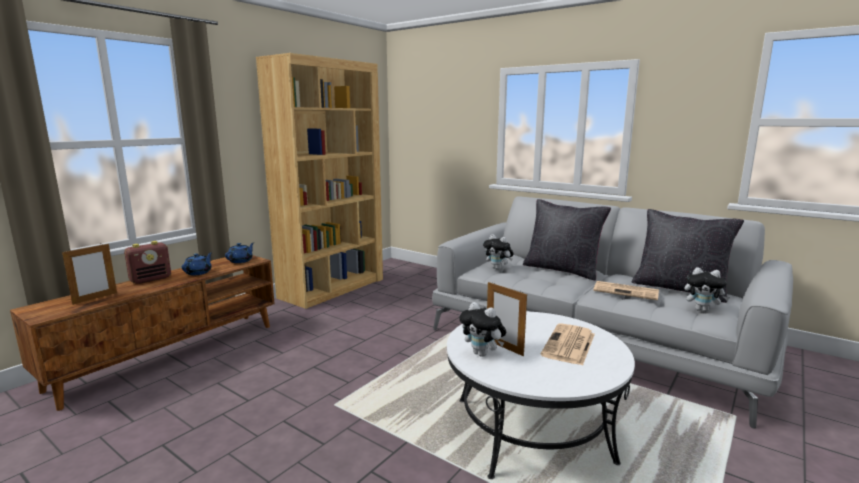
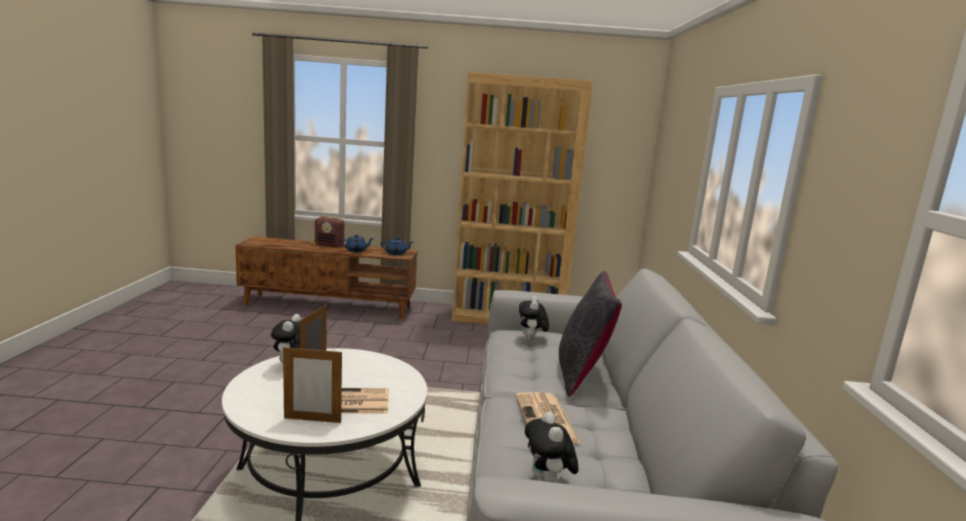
camera: 55 degrees right, 0 degrees up
picture frame [62,244,117,305] -> picture frame moved to [283,345,342,423]
black pillow [631,209,744,303] -> none

